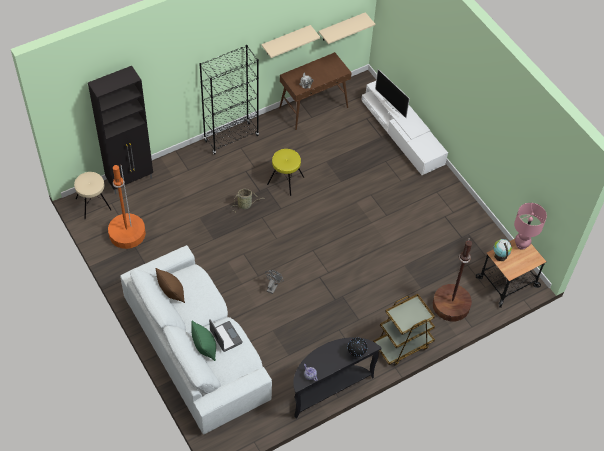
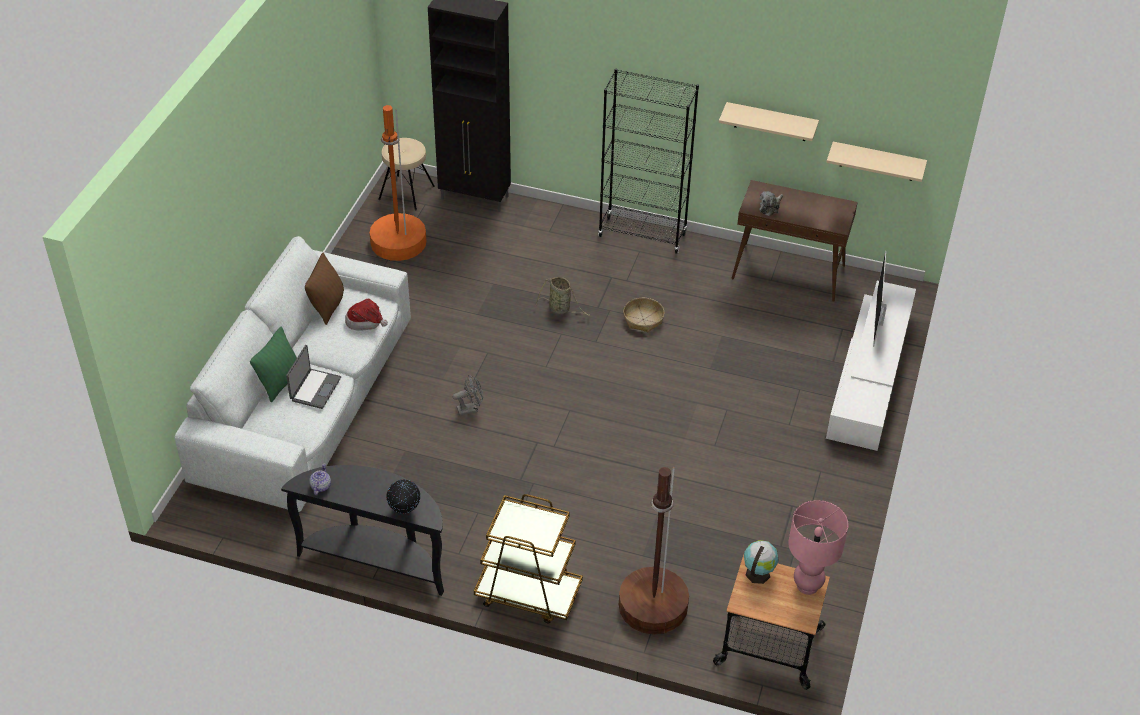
camera: 50 degrees right, 10 degrees down
yellow stool [267,149,304,196] -> basket [623,298,665,332]
none -> hat [345,298,388,331]

